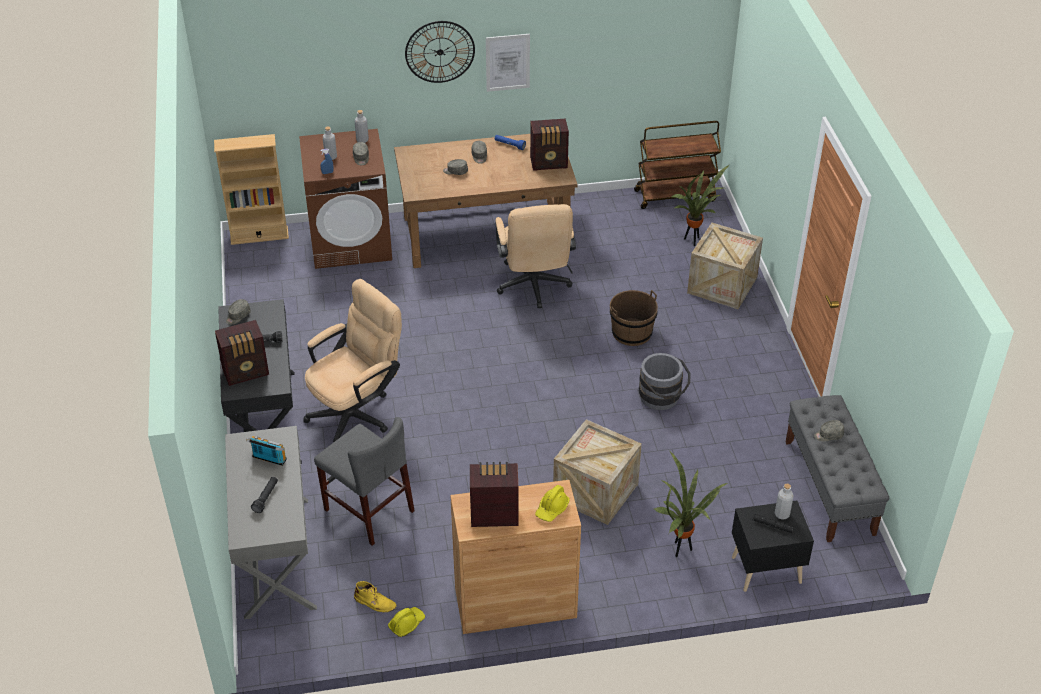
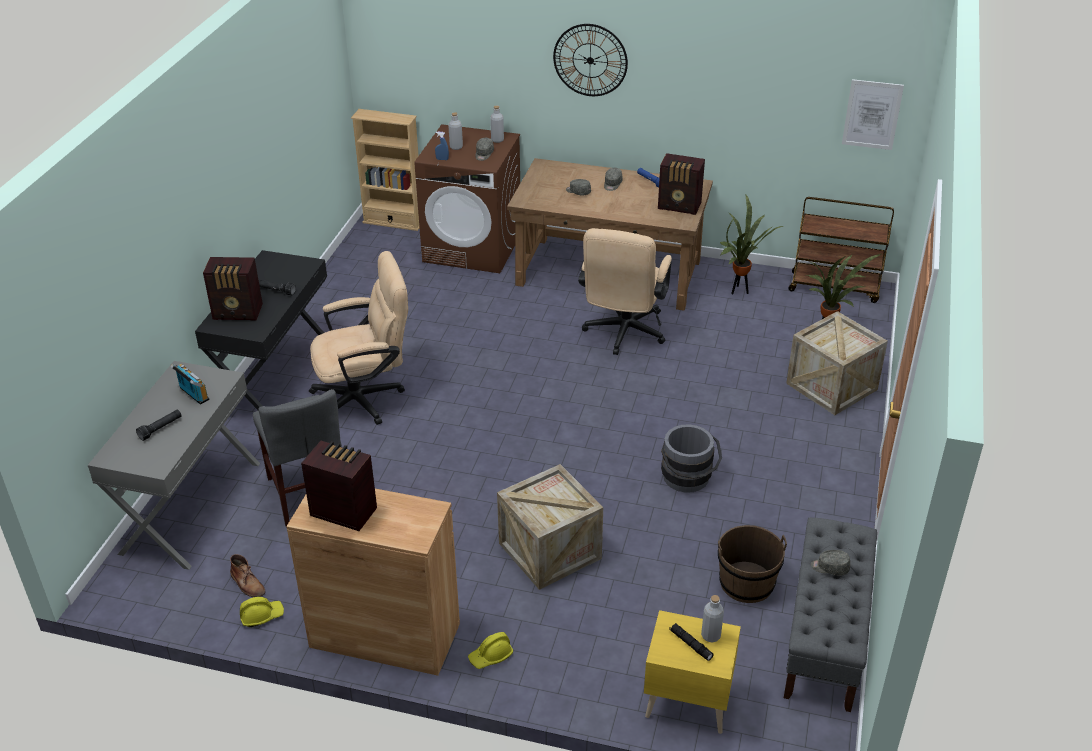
camera: 25 degrees right, 5 degrees down
grey cap [226,299,251,325] -> none
yellow boot [354,581,397,612] -> brown boot [230,554,266,597]
picture [486,34,530,92] -> picture moved to [842,79,904,150]
yellow hard hat [535,485,570,522] -> yellow hard hat moved to [468,632,513,669]
brown bucket [610,290,658,346] -> brown bucket moved to [718,525,787,603]
potted plant [654,451,728,557] -> potted plant moved to [720,195,783,294]
black nightstand [732,500,814,592] -> yellow nightstand [644,610,741,734]

